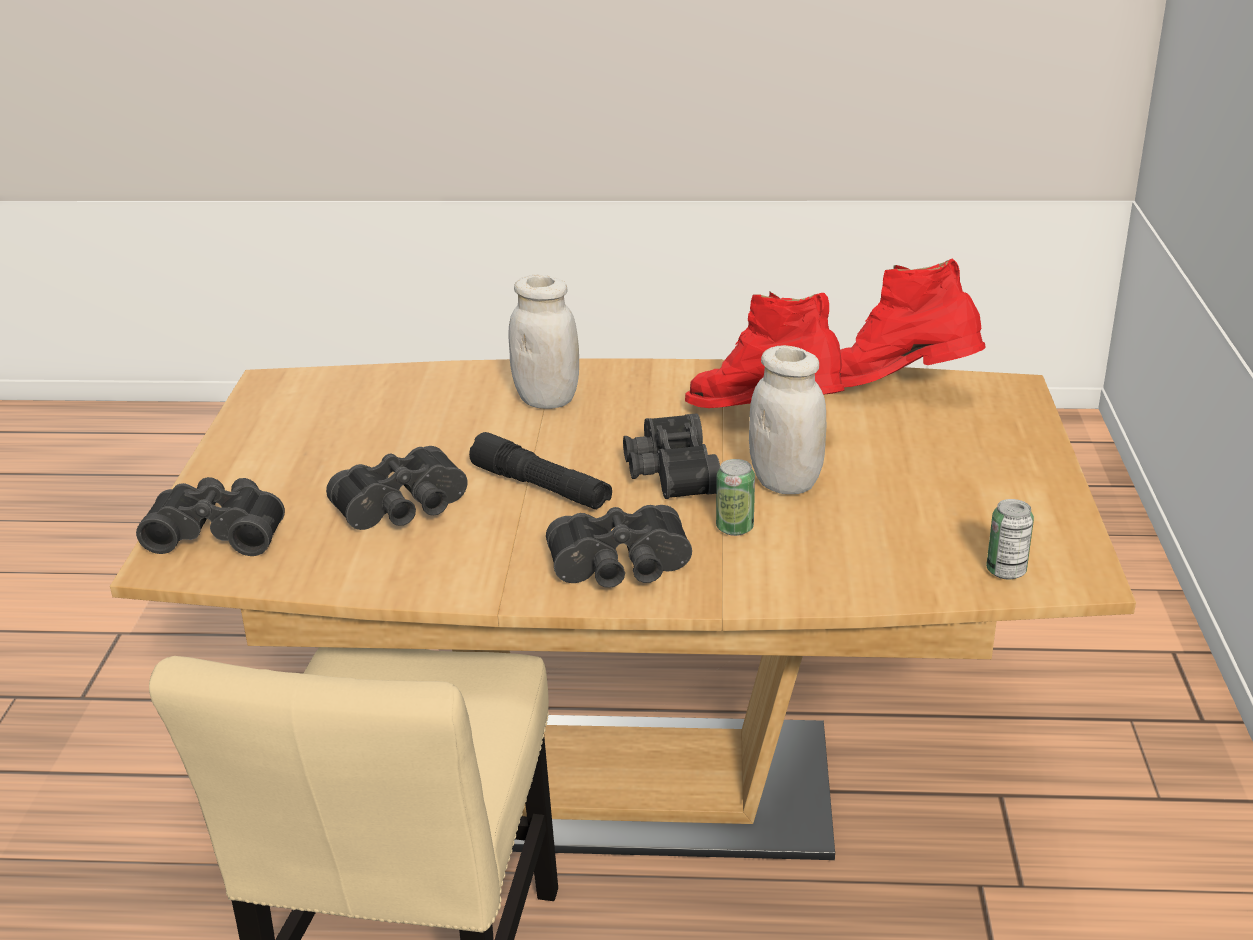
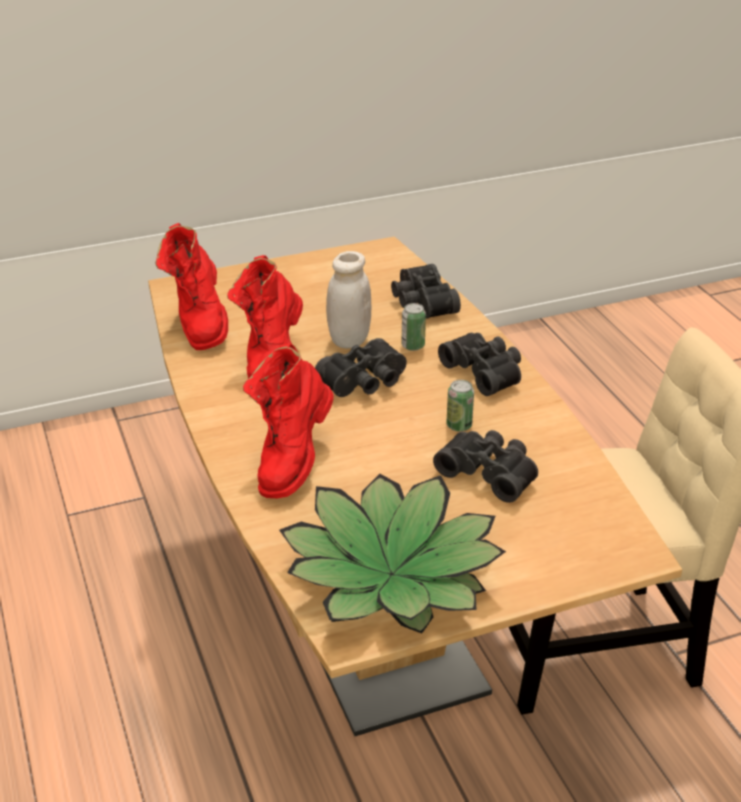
camera: 115 degrees left, 5 degrees up
black binoculars [136,477,285,556] -> black binoculars moved to [391,264,461,319]
black flashlight [469,432,612,510] -> none
white jar [508,275,579,409] -> red boot [243,344,334,498]
can [986,499,1034,580] -> can moved to [446,380,474,432]
none -> potted plant [279,474,506,634]

